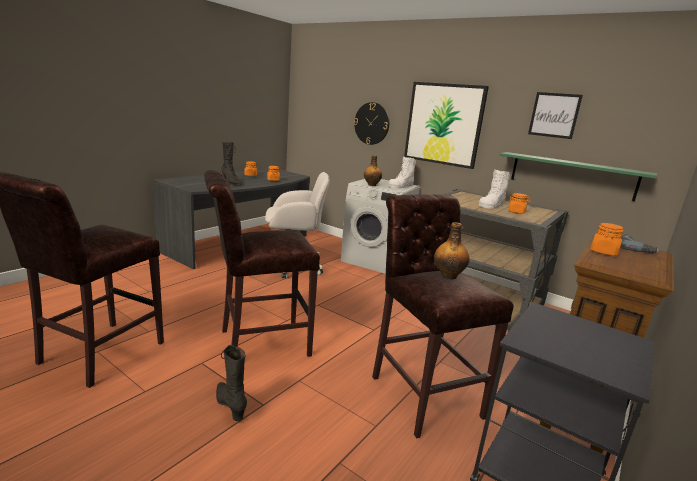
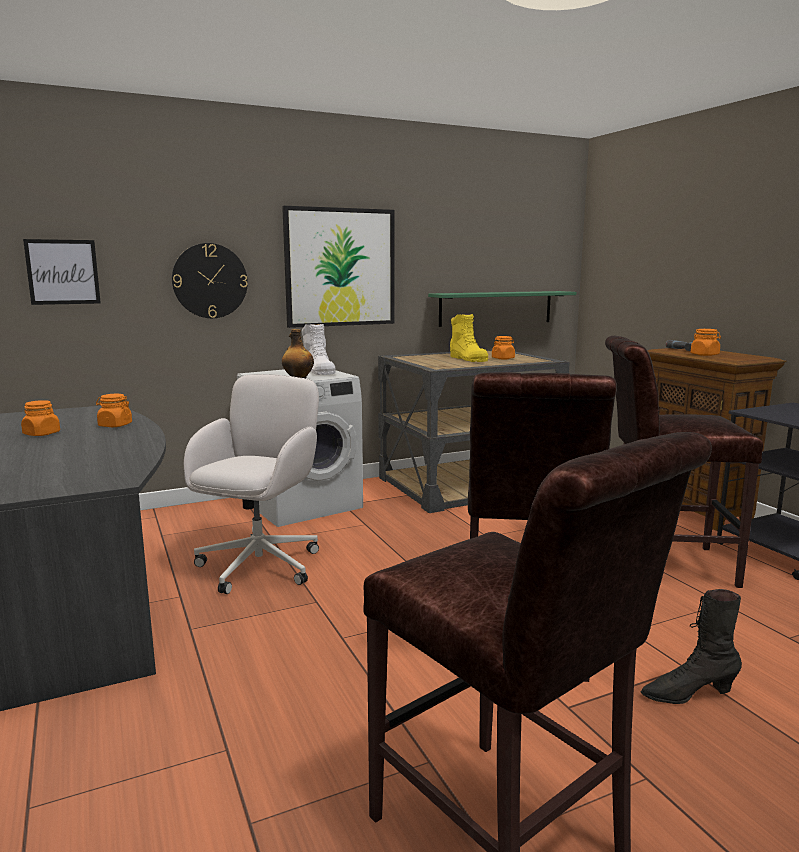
camera: 60 degrees left, 5 degrees down
black boot [221,142,241,185] -> none
bottle [434,222,469,280] -> none
white boot [479,170,510,208] -> yellow boot [450,314,488,362]
picture [528,92,583,139] -> picture moved to [23,239,101,305]

